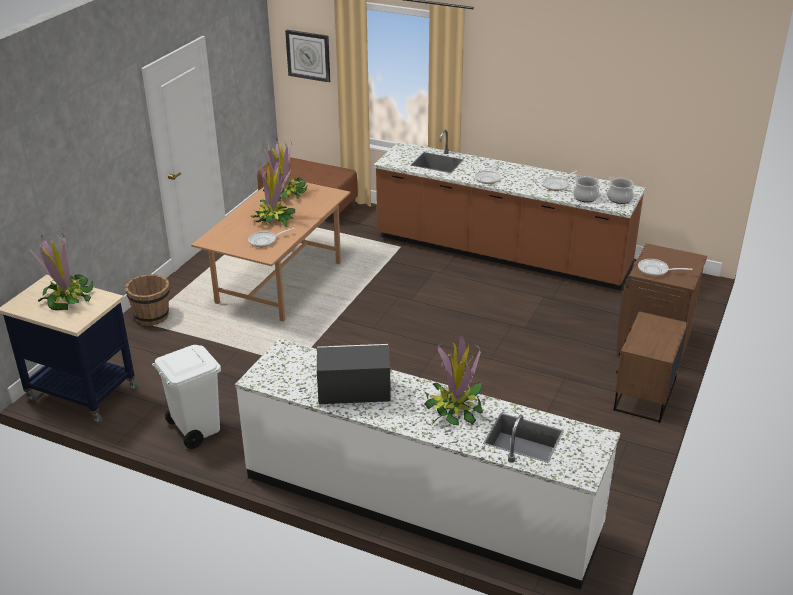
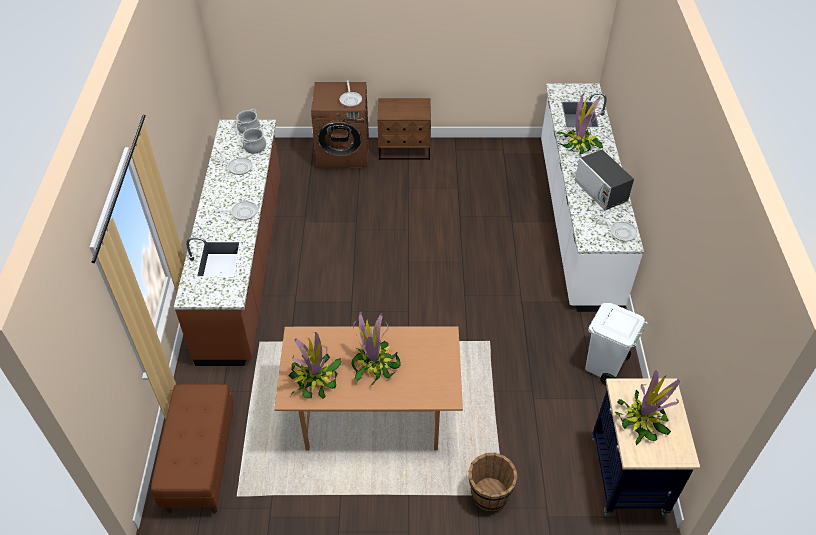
camera: 115 degrees left, 15 degrees up
frying pan [248,228,294,247] -> frying pan moved to [594,214,637,242]
wall clock [285,30,330,82] -> none

